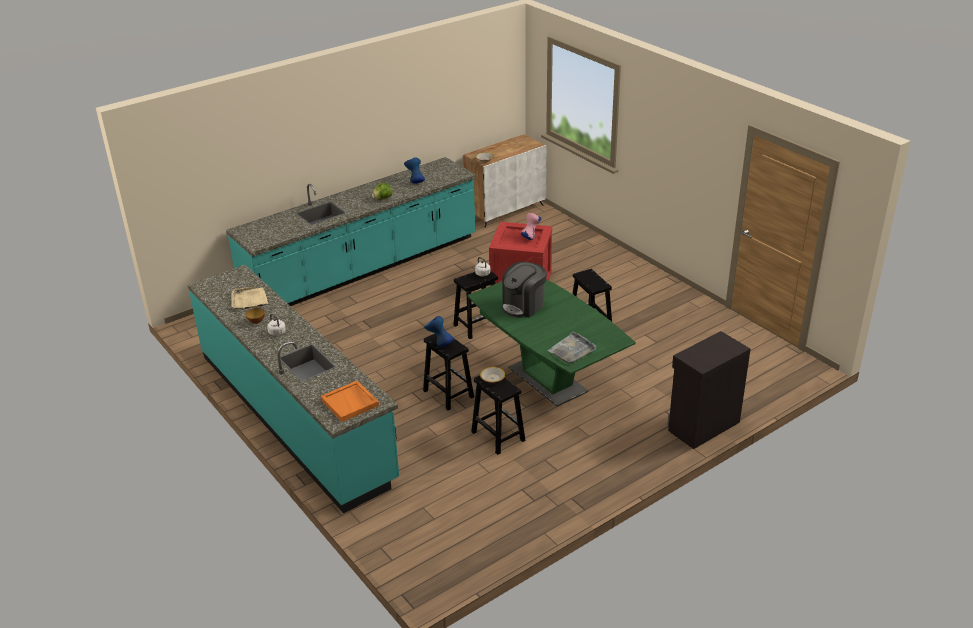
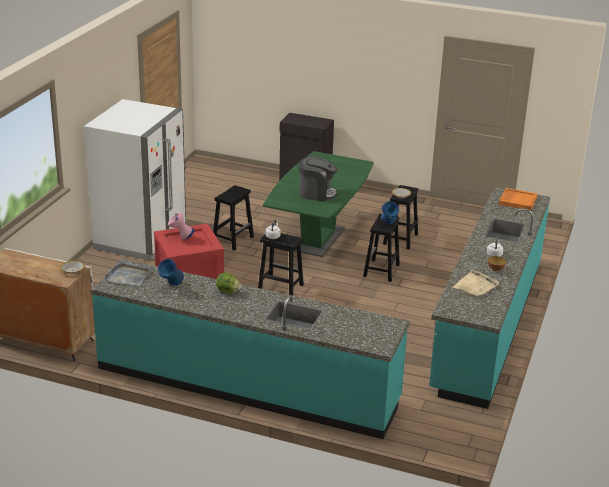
camera: 125 degrees left, 5 degrees down
grey tray [548,332,596,364] -> grey tray moved to [103,261,152,286]
none -> white fridge [84,99,186,260]

